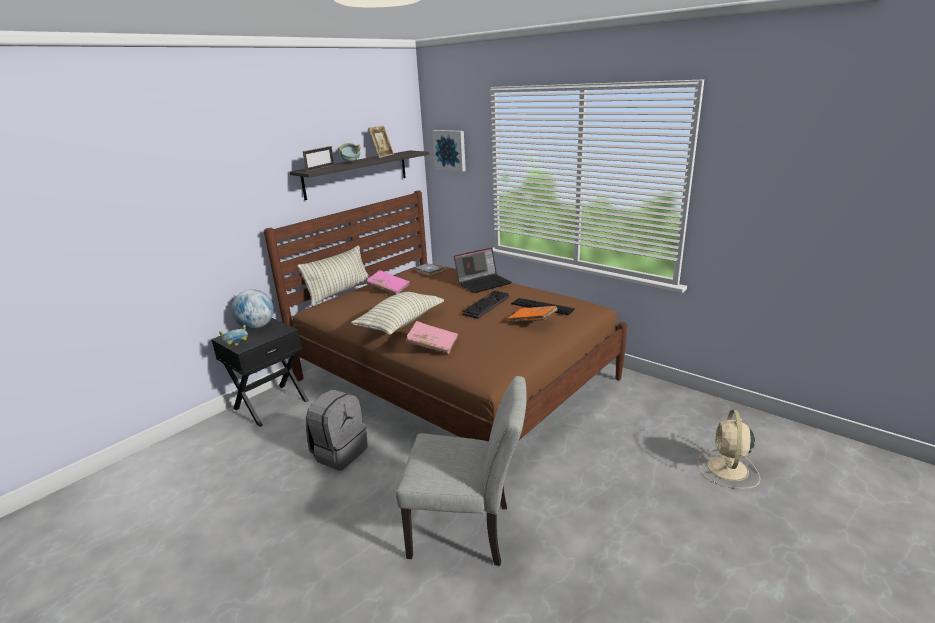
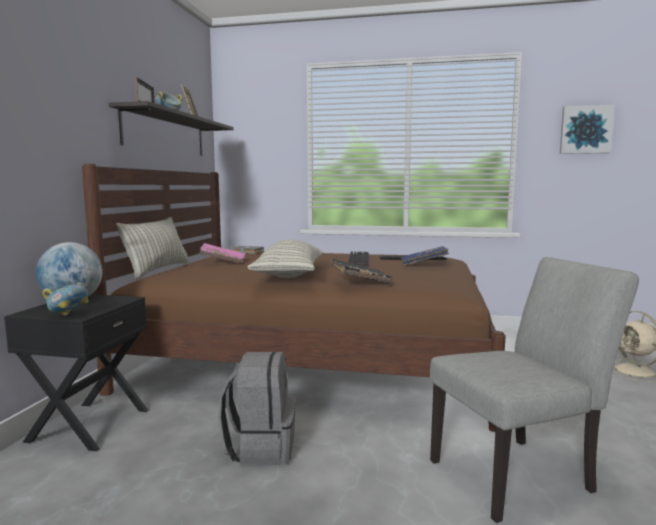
camera: 30 degrees left, 15 degrees down
pink book [406,321,458,354] -> black book [329,258,393,284]
picture [432,130,466,172] -> picture moved to [560,105,615,154]
laptop [454,247,512,293] -> none
orange book [507,306,558,322] -> blue book [401,246,449,265]

